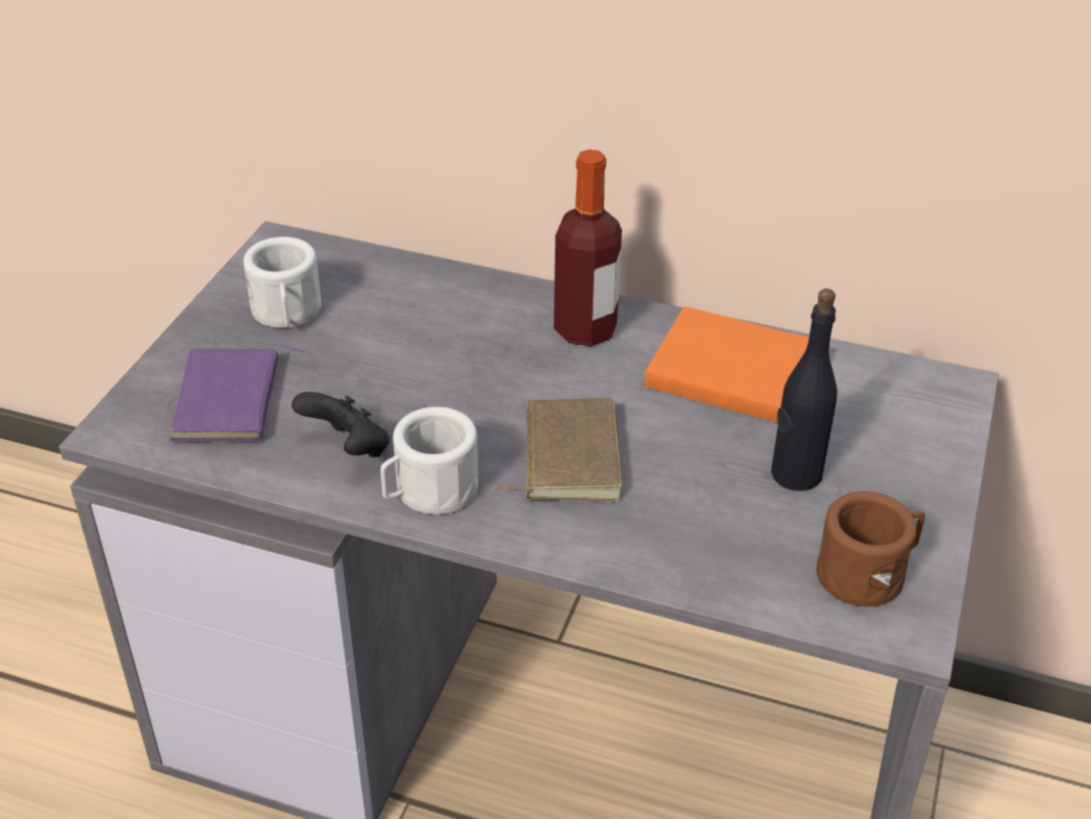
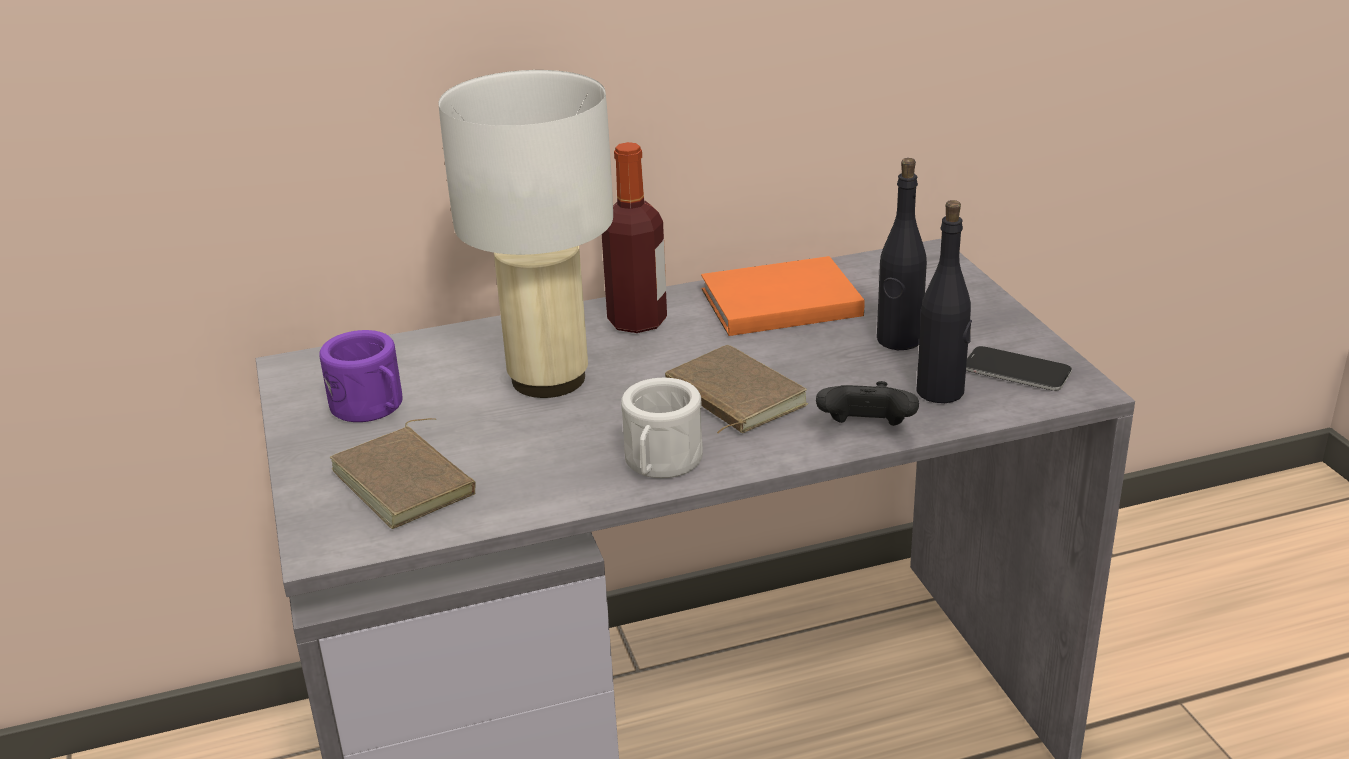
camera: 35 degrees left, 10 degrees down
purple book [170,344,305,442] -> brown book [330,418,476,529]
white mug [243,237,321,328] -> purple mug [319,330,402,422]
black game controller [292,392,390,457] -> black game controller moved to [816,381,919,426]
brown mug [817,491,925,607] -> phone [966,346,1072,391]
none -> white table lamp [439,70,613,398]
none -> black bottle [916,200,972,403]

